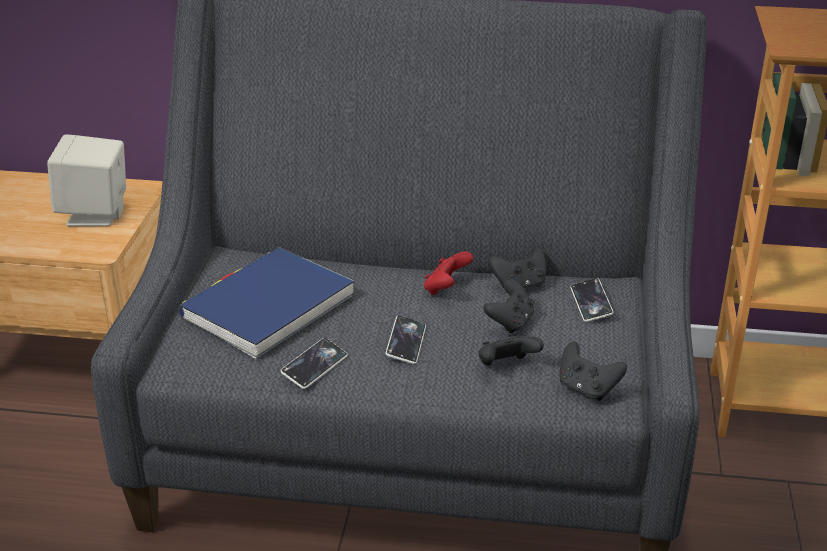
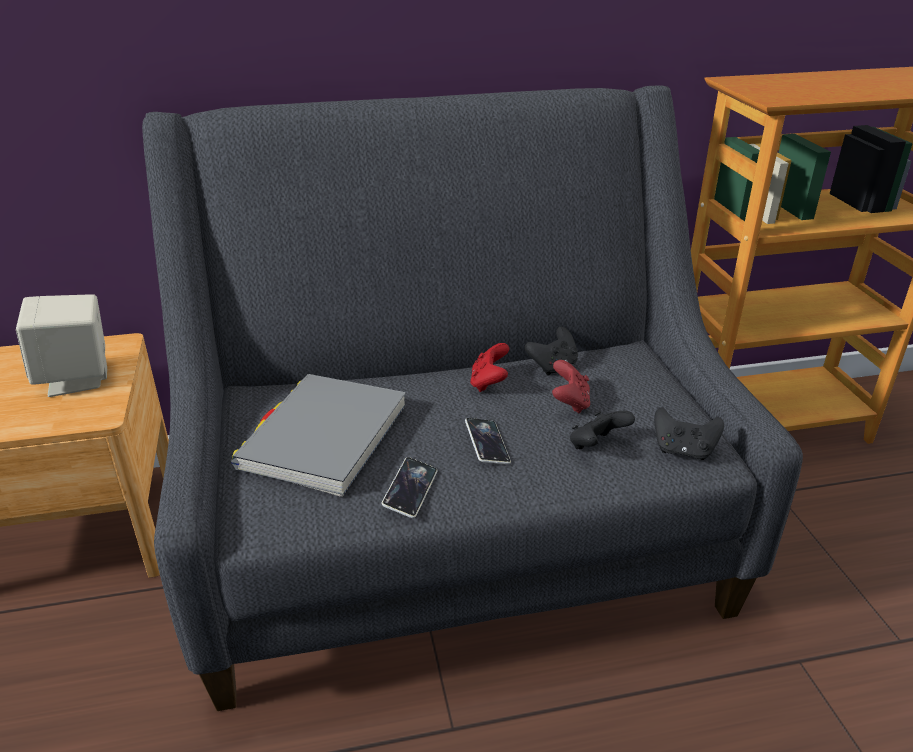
camera: 20 degrees left, 0 degrees up
blue book [179,247,354,359] -> grey book [231,374,406,497]
black game controller [483,278,534,334] -> red game controller [552,360,590,413]
phone [570,278,614,322] -> none

